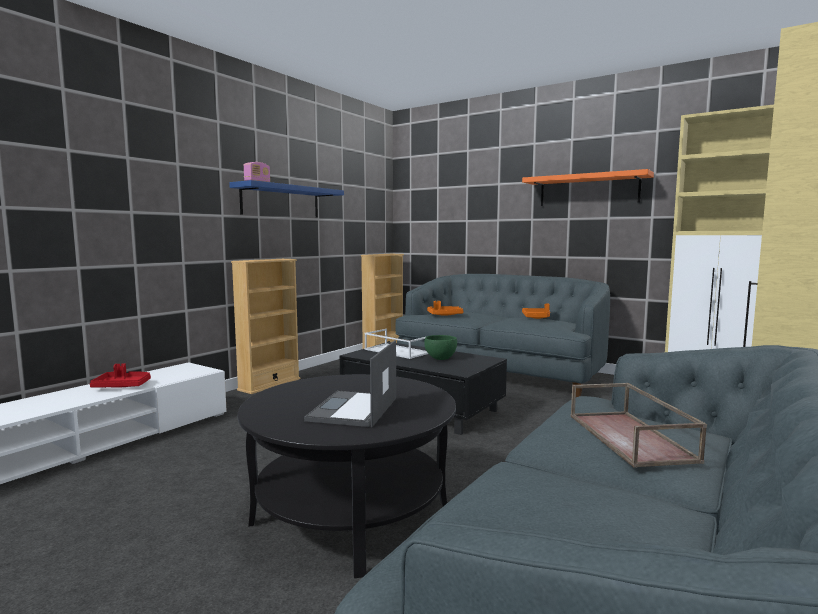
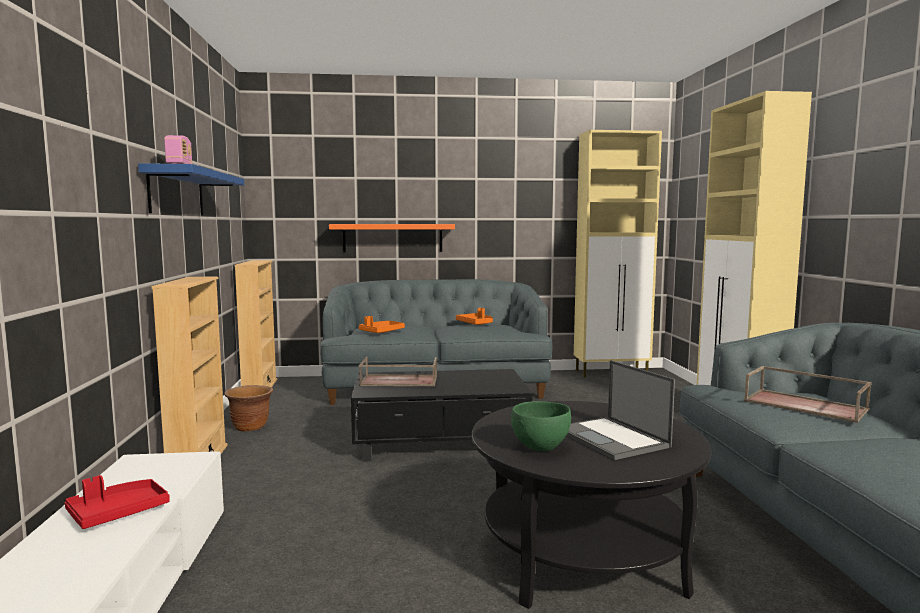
camera: 40 degrees left, 0 degrees up
white tray [364,329,428,359] -> brown tray [359,357,437,386]
green bowl [424,335,457,360] -> green bowl moved to [511,401,571,451]
orange shelf [522,169,654,206] -> orange shelf moved to [329,224,455,252]
none -> brown planter [225,385,273,431]

